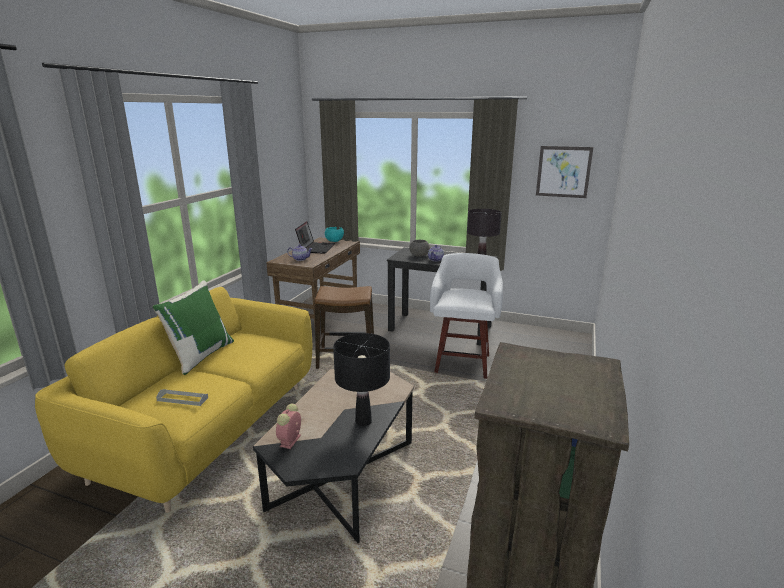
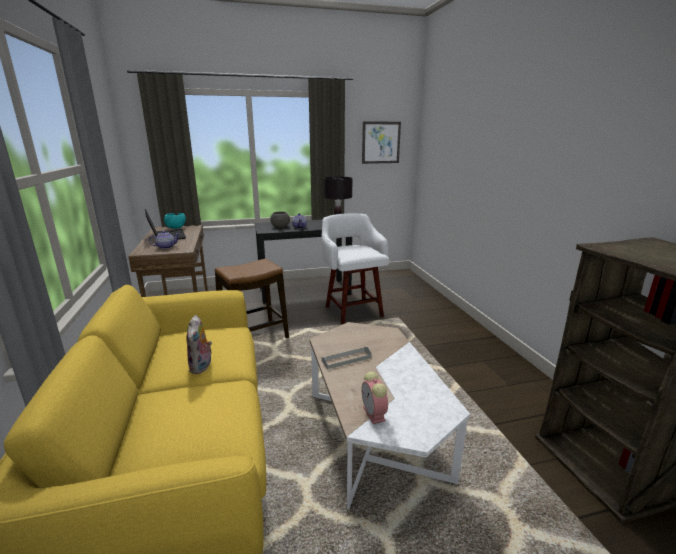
camera: 35 degrees left, 0 degrees up
green pillow [153,280,234,375] -> none
grey tray [156,389,208,406] -> grey tray moved to [322,347,372,369]
black coffee table [253,369,414,543] -> white coffee table [310,322,470,509]
black table lamp [333,333,390,426] -> none
none -> plush toy [186,315,212,374]

